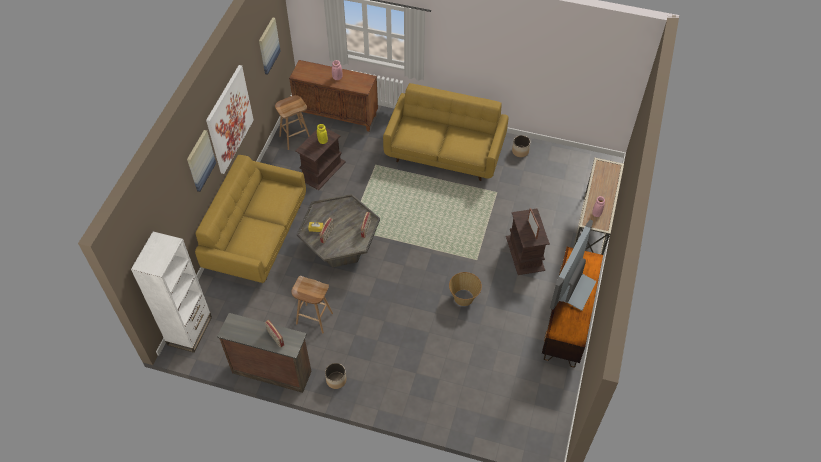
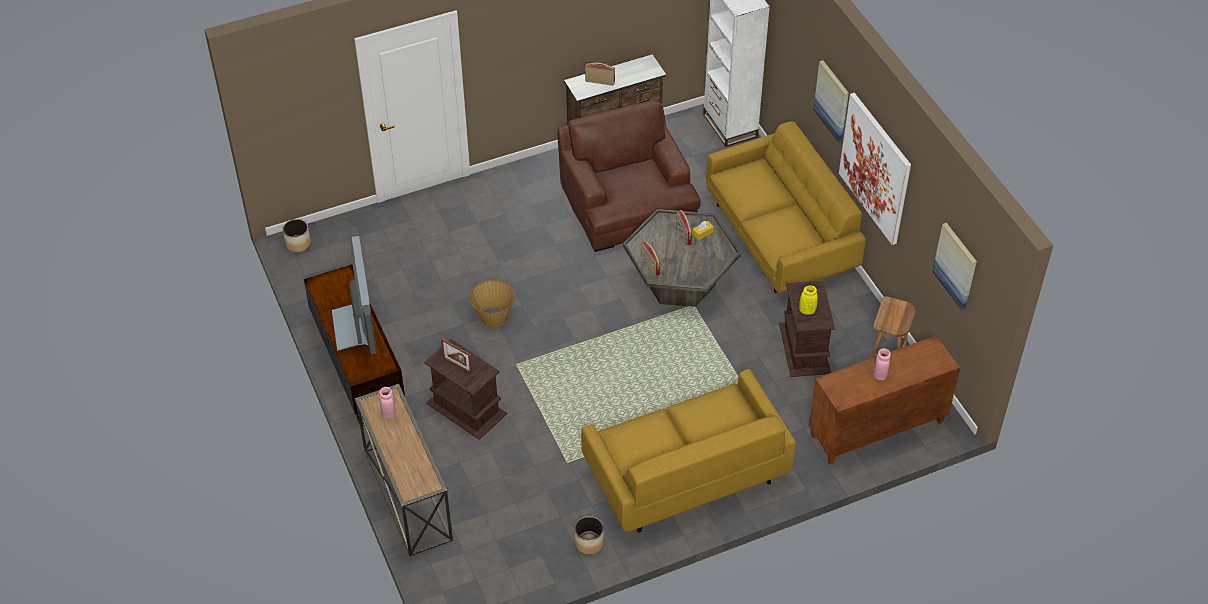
camera: 140 degrees right, 5 degrees down
brown stool [291,276,333,333] -> brown armchair [558,100,701,252]
planter [325,363,347,389] -> planter moved to [283,219,311,252]

